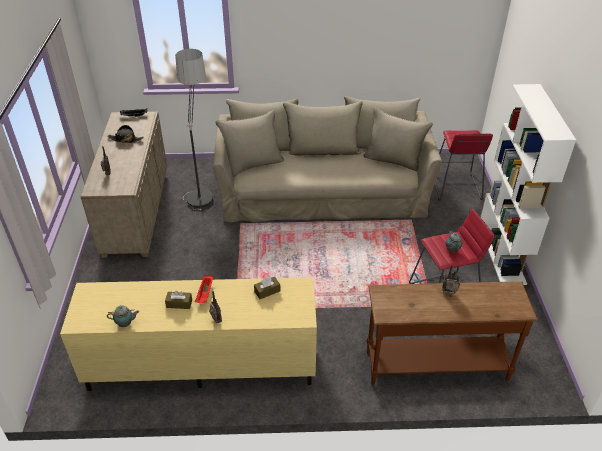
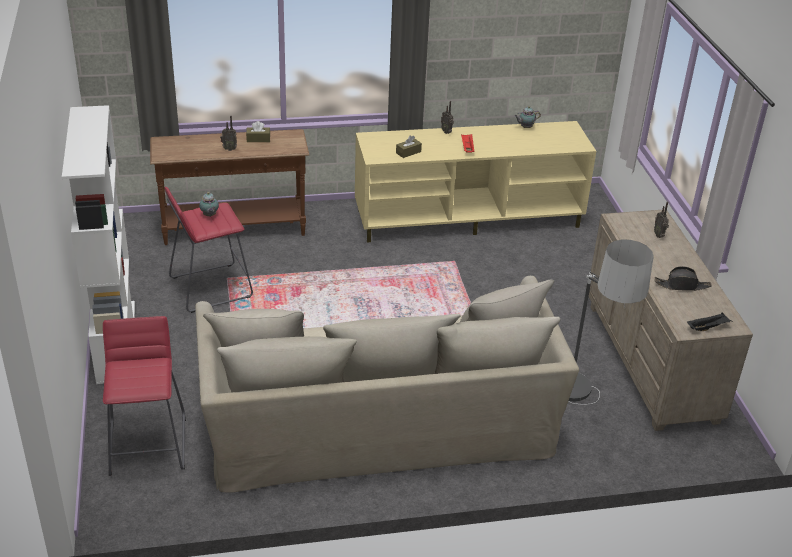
camera: 170 degrees right, 5 degrees down
brown tissue box [165,291,192,309] -> brown tissue box moved to [246,121,270,142]

